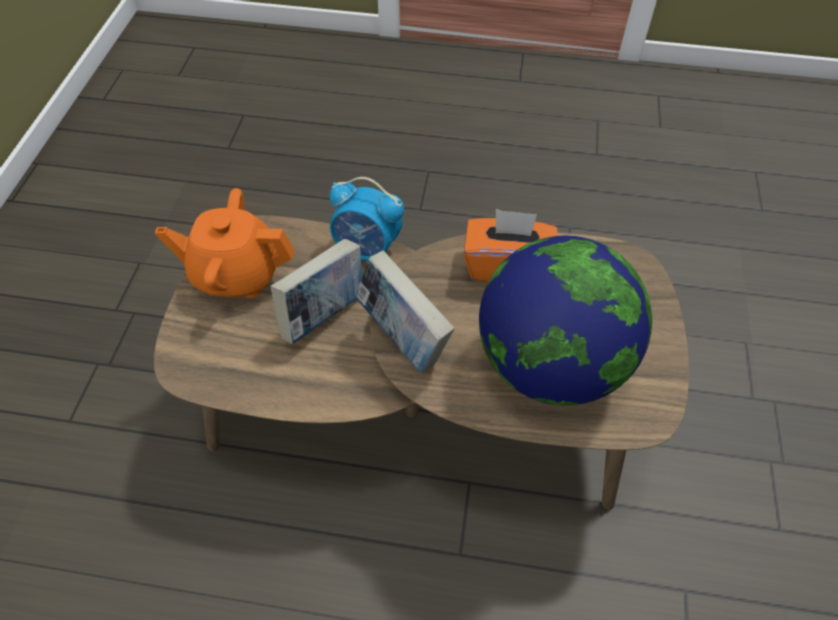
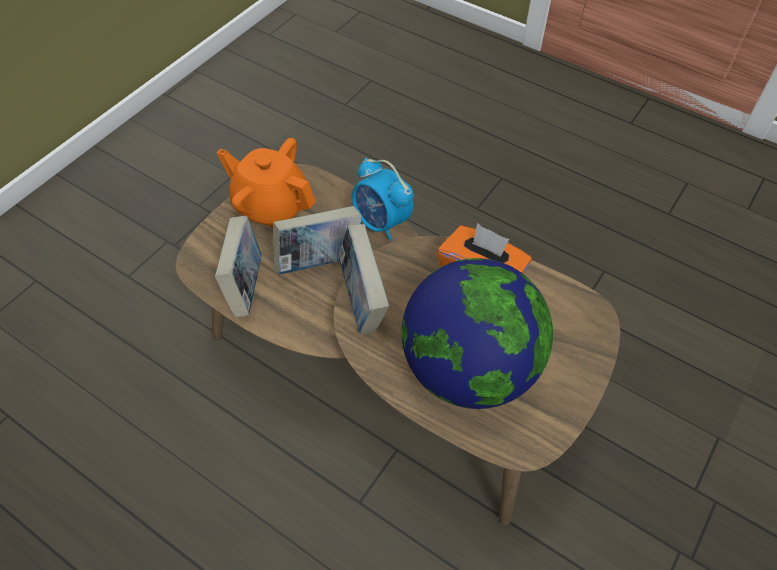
camera: 25 degrees right, 0 degrees up
none -> book [215,216,262,317]

